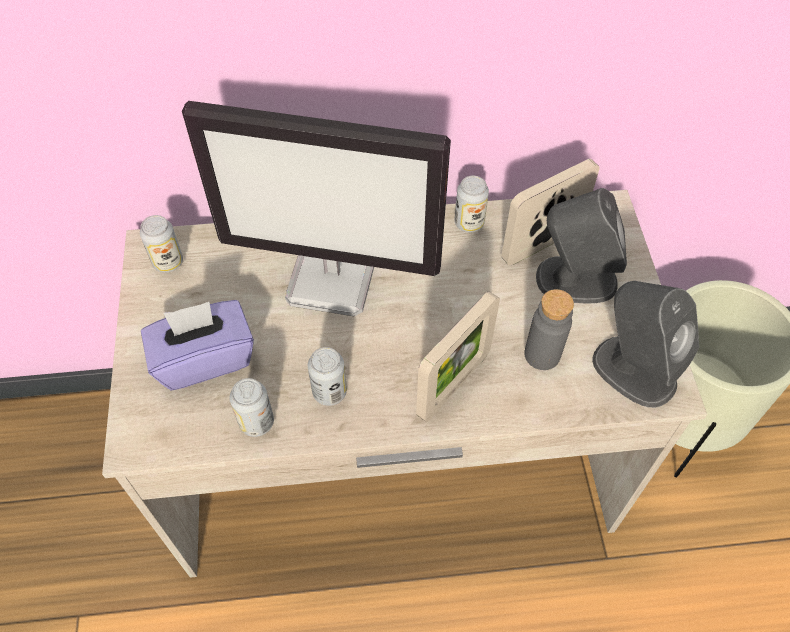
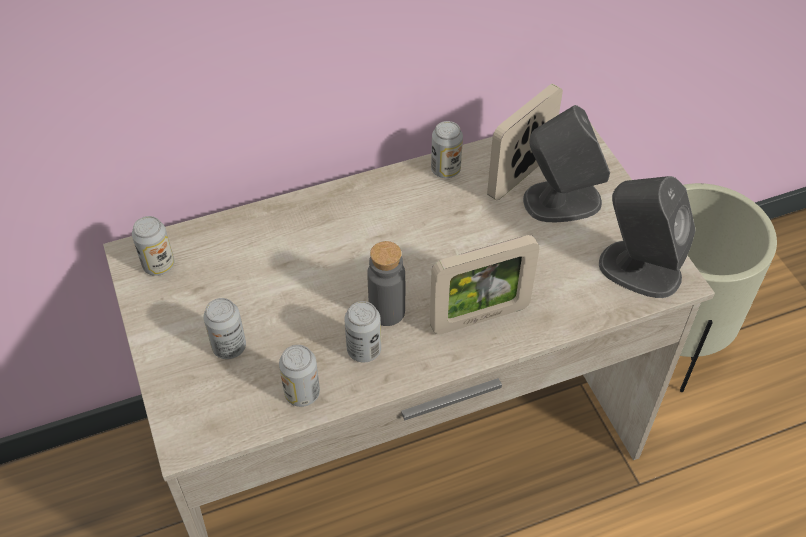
camera: 15 degrees left, 5 degrees down
purple tissue box [141,300,254,390] -> can [203,298,246,359]
monitor [182,101,451,317] -> none
picture frame [416,291,500,422] -> picture frame turned 45 degrees clockwise [430,235,540,334]
grey bottle [524,289,574,370] -> grey bottle moved to [367,241,405,326]

